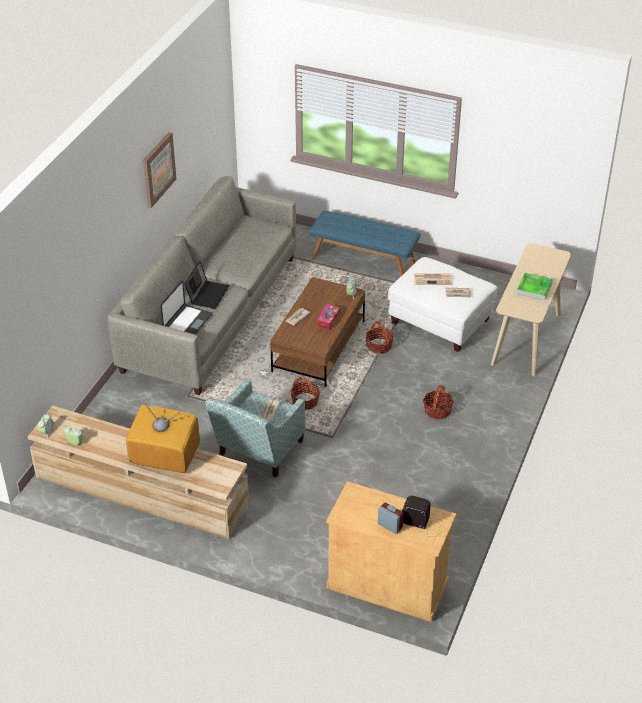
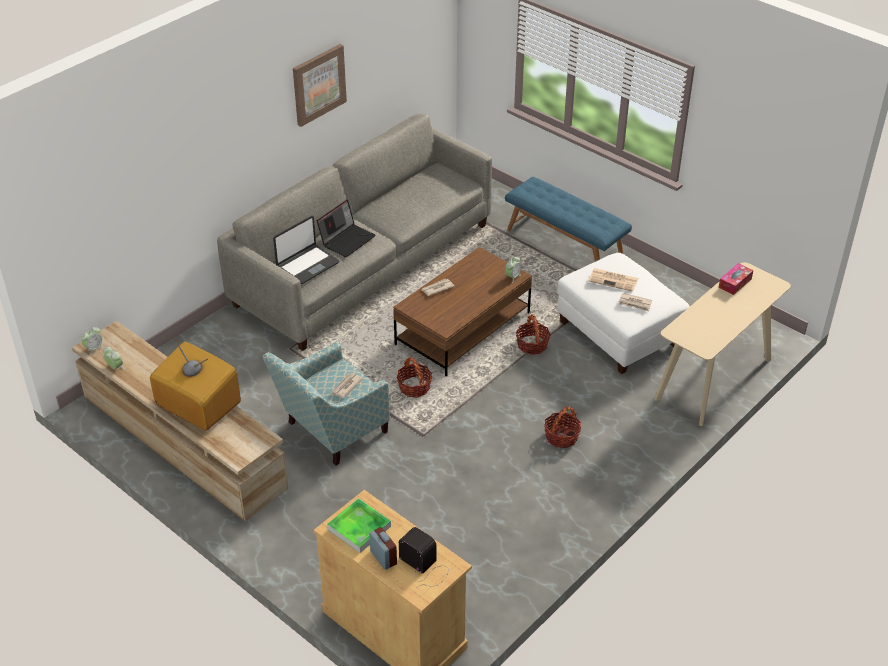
camera: 20 degrees right, 0 degrees up
tissue box [317,304,340,330] -> tissue box moved to [719,263,753,295]
tray [517,273,553,301] -> tray moved to [327,498,391,553]

